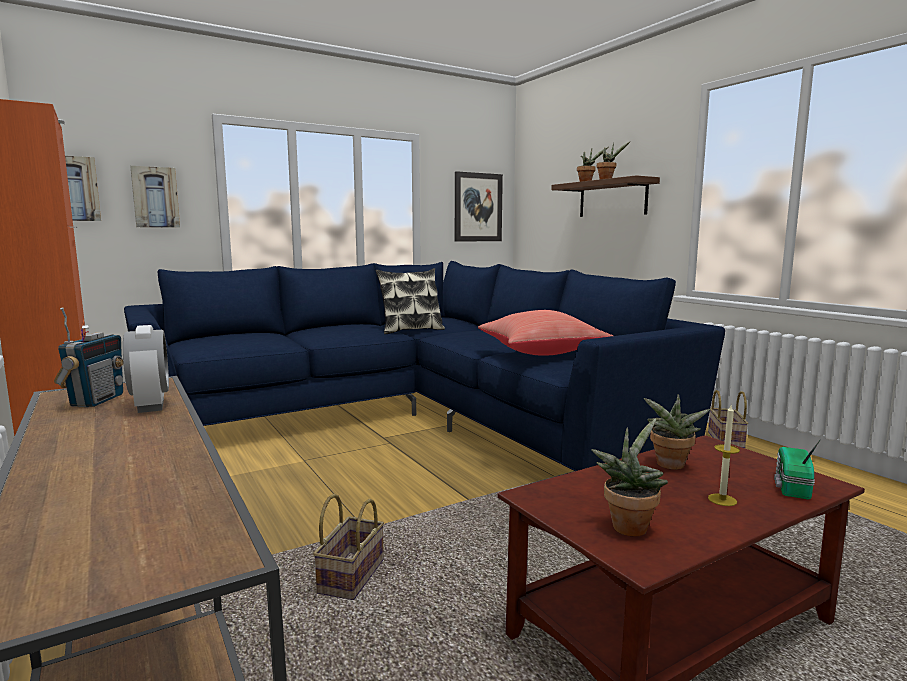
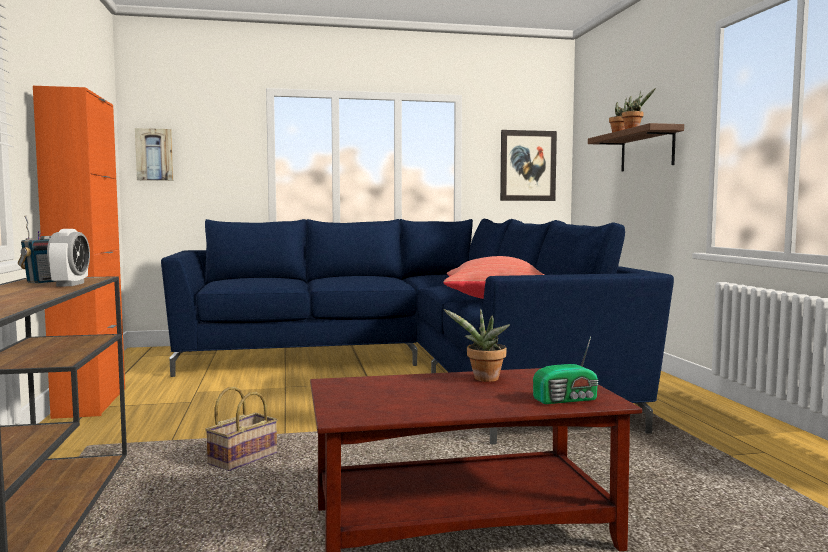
camera: 20 degrees right, 5 degrees down
picture [130,166,180,228] -> none
pillow [376,268,445,334] -> none
potted plant [591,419,668,537] -> none
basket [708,390,749,448] -> none
candle [708,405,740,506] -> none
radio [774,440,820,499] -> radio turned 150 degrees counterclockwise [533,337,599,404]

